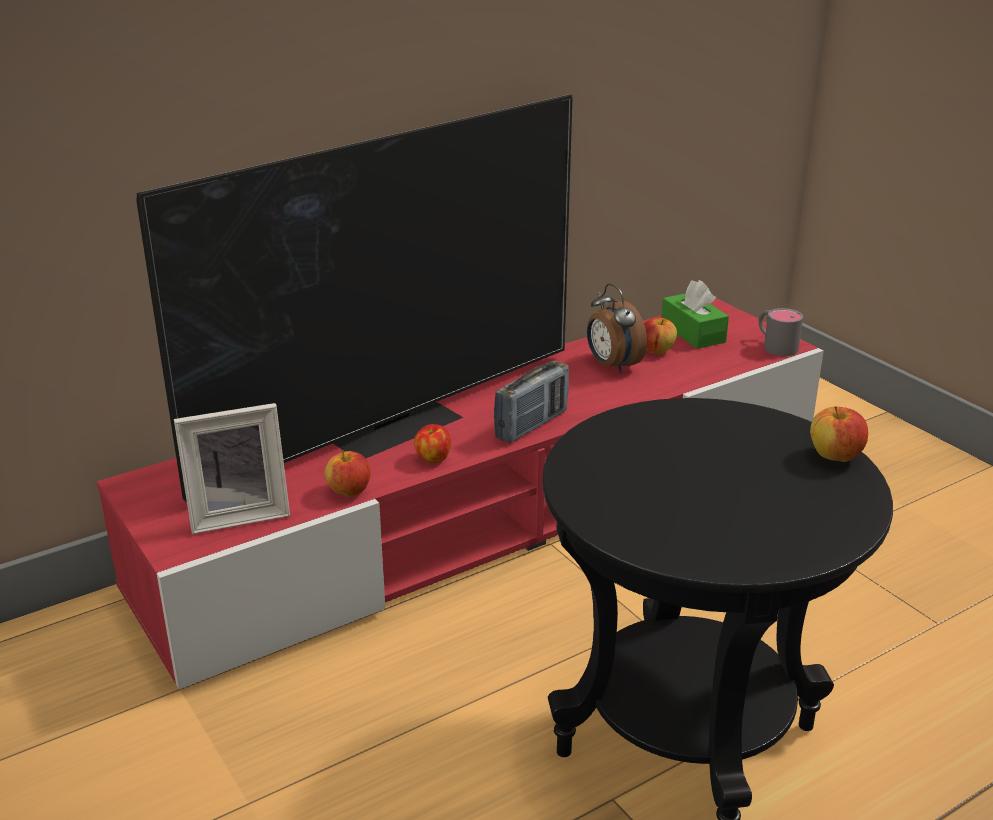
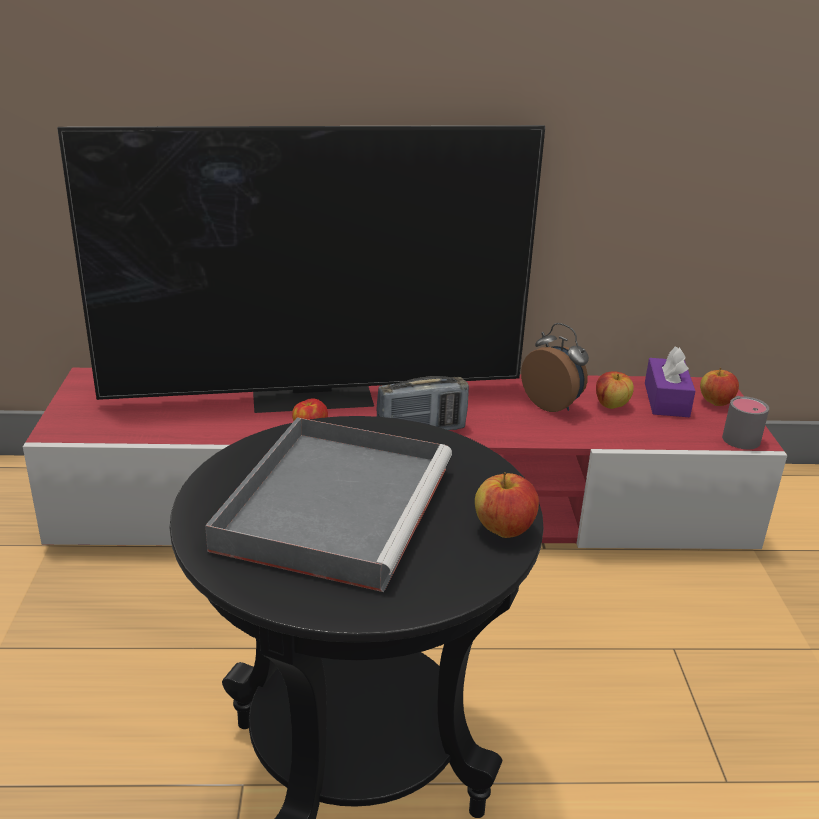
camera: 30 degrees right, 0 degrees up
picture frame [174,403,290,534] -> none
apple [325,451,371,497] -> apple moved to [700,368,739,406]
alarm clock [587,283,647,373] -> alarm clock turned 135 degrees clockwise [521,323,589,412]
green tissue box [662,280,729,349] -> purple tissue box [645,346,695,417]
none -> grey tray [205,417,452,592]

